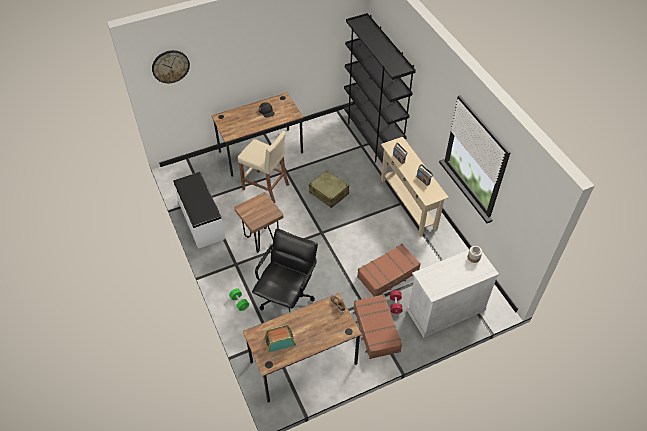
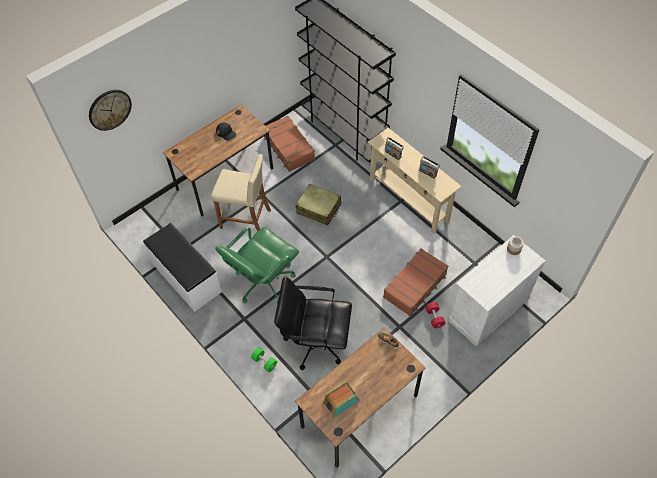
camera: 15 degrees left, 5 degrees up
brown stool [234,192,283,252] -> green office chair [215,227,299,304]
black office chair [252,229,318,313] -> black office chair turned 90 degrees counterclockwise [274,276,352,370]
brown suitcase [353,294,402,359] -> brown suitcase moved to [264,116,315,172]

